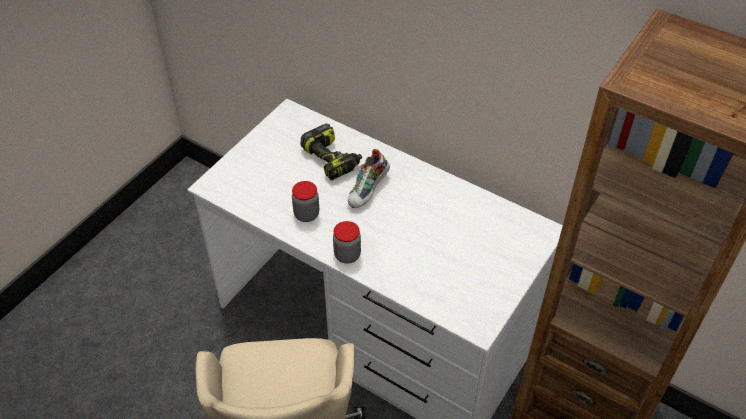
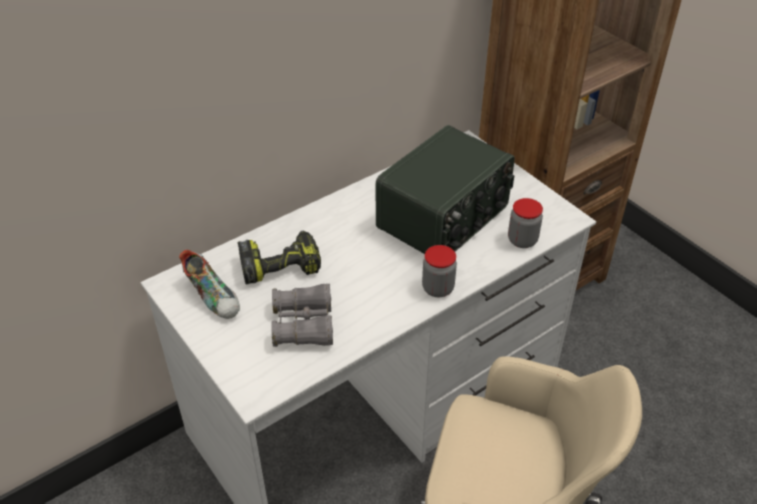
camera: 70 degrees left, 5 degrees down
jar [292,181,319,222] -> jar moved to [508,198,543,248]
shoe [348,149,390,208] -> shoe moved to [179,250,240,319]
none -> grey binoculars [271,284,333,347]
none -> radio [376,125,515,254]

